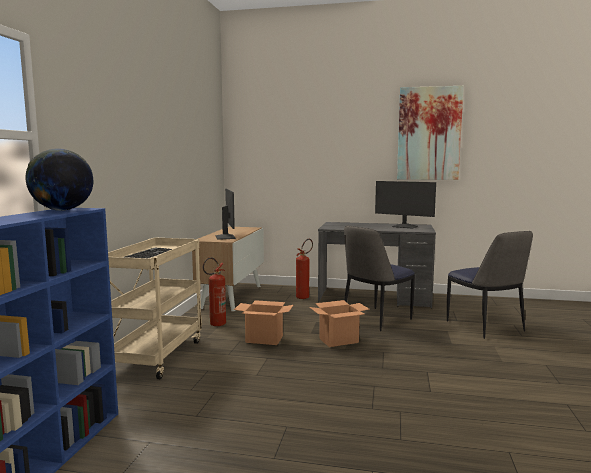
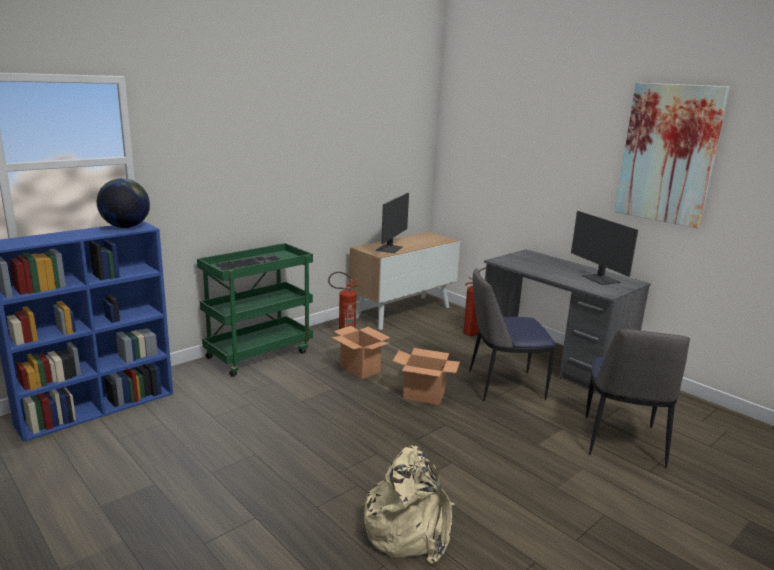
camera: 35 degrees right, 10 degrees up
beige cart [108,238,202,379] -> green cart [197,243,313,377]
none -> beige backpack [362,446,455,564]

